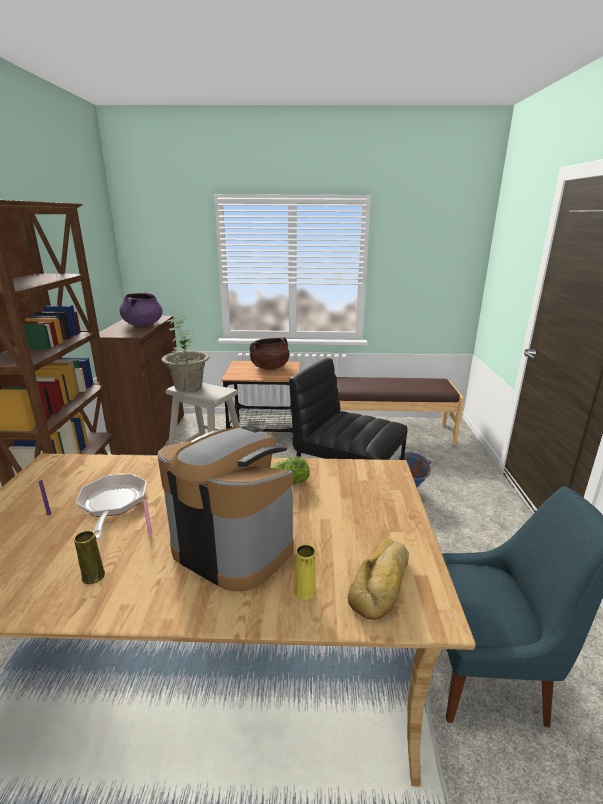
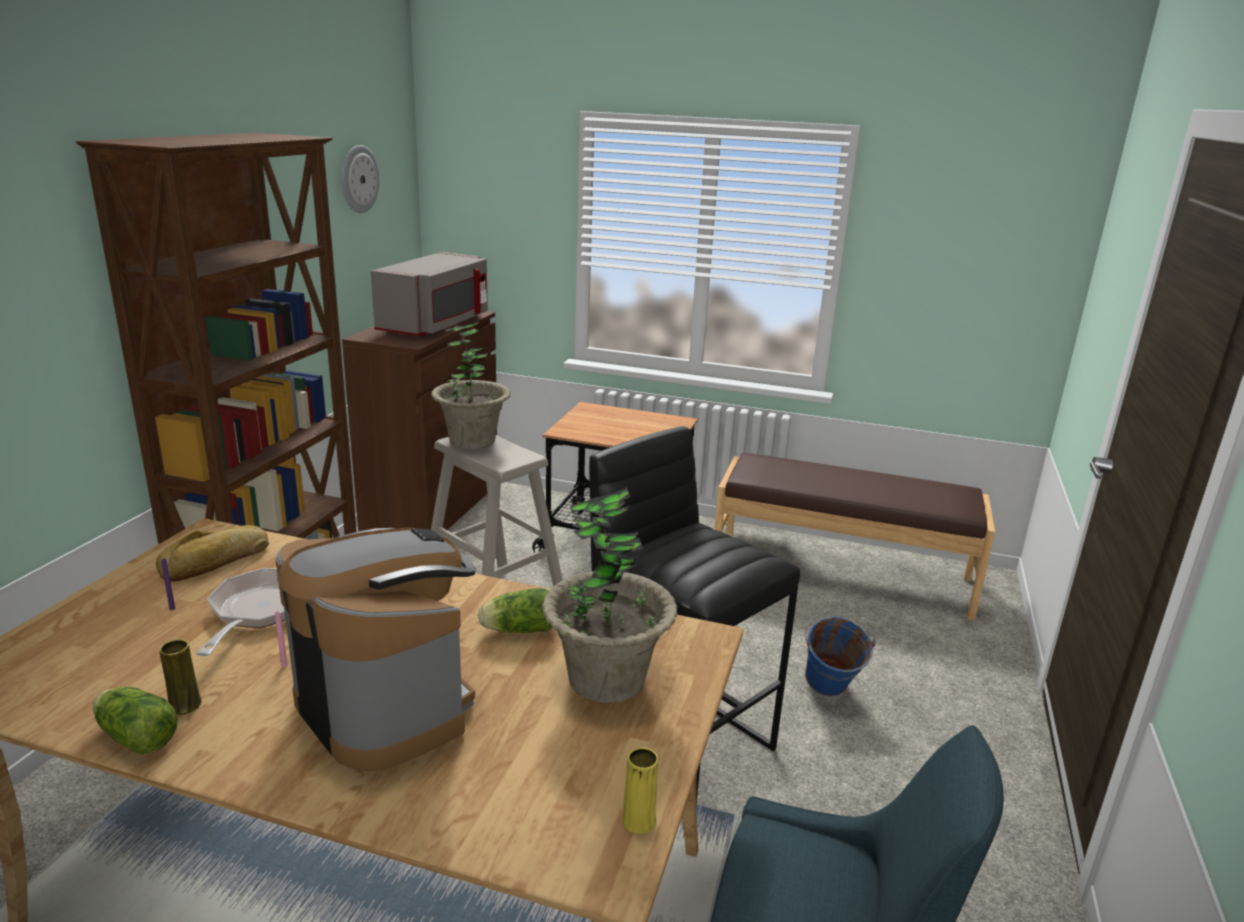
camera: 15 degrees right, 0 degrees up
purple cooking pot [119,292,163,326] -> grey microwave [371,252,488,336]
brown cooking pot [250,337,289,370] -> none
yellow vase [294,544,316,600] -> yellow vase moved to [622,747,658,834]
bread [348,539,409,620] -> bread moved to [156,525,269,582]
none -> lettuce [92,687,178,754]
none -> wall clock [342,145,379,213]
none -> potted plant [542,488,677,703]

